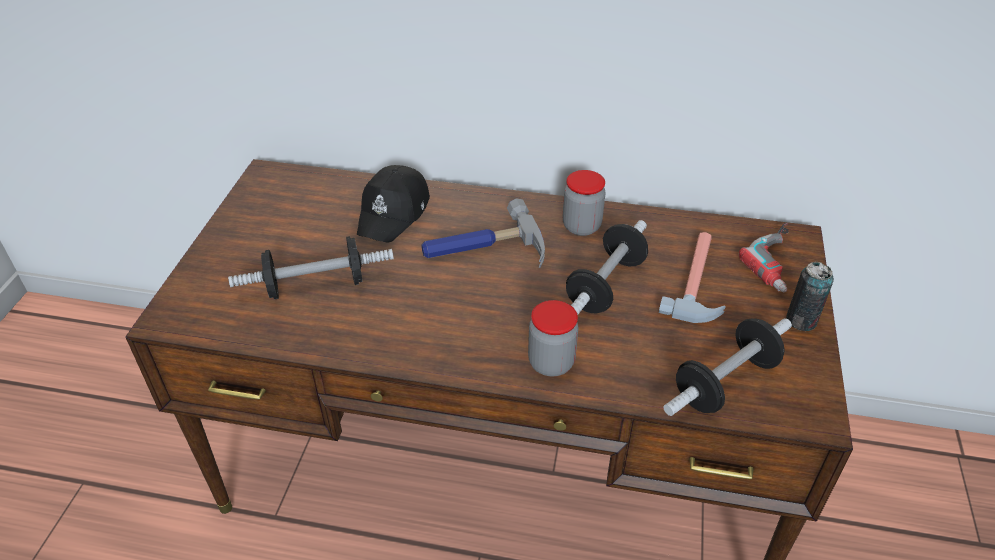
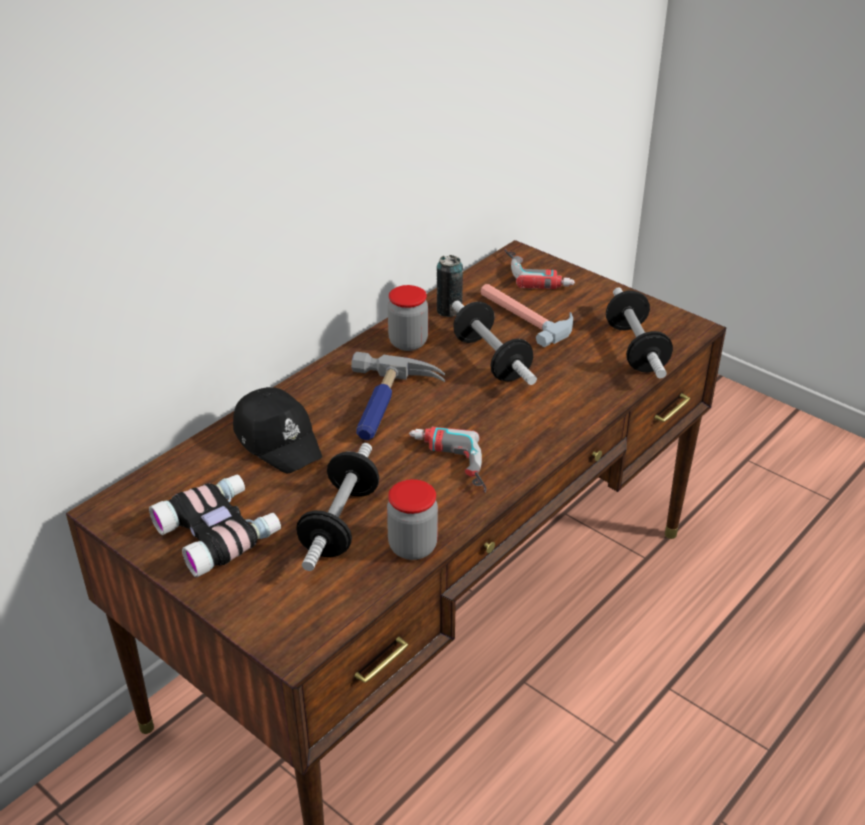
camera: 60 degrees left, 5 degrees down
jar [528,300,578,376] -> jar moved to [387,479,438,560]
can [786,261,834,331] -> can moved to [437,255,463,317]
none -> binoculars [149,474,281,577]
none -> power drill [409,427,486,493]

